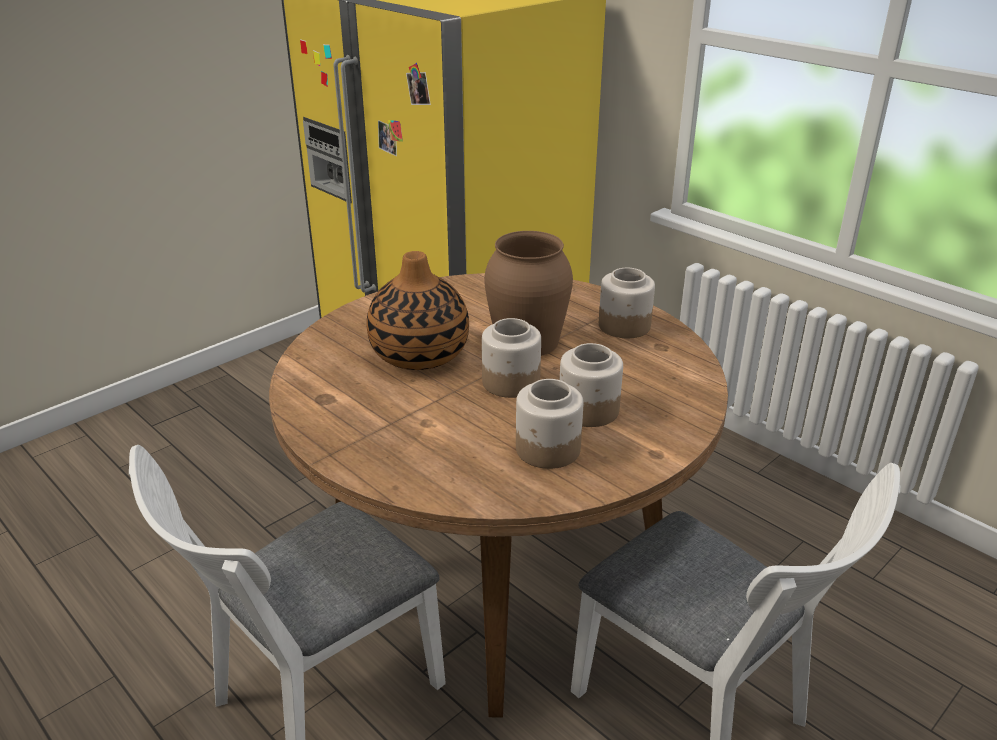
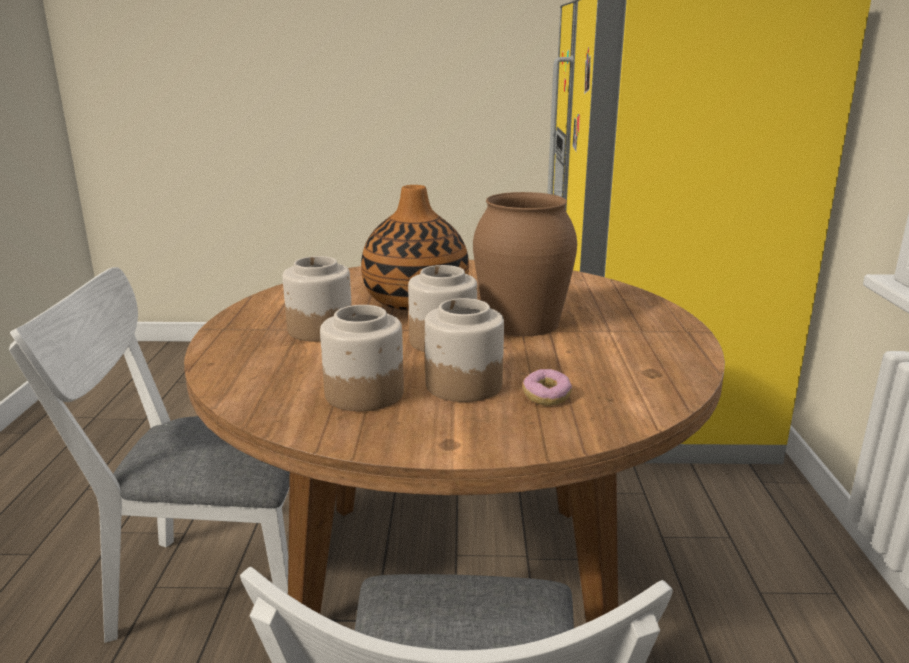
camera: 45 degrees right, 10 degrees down
jar [599,268,655,338] -> jar moved to [283,256,352,341]
none -> donut [523,369,572,406]

